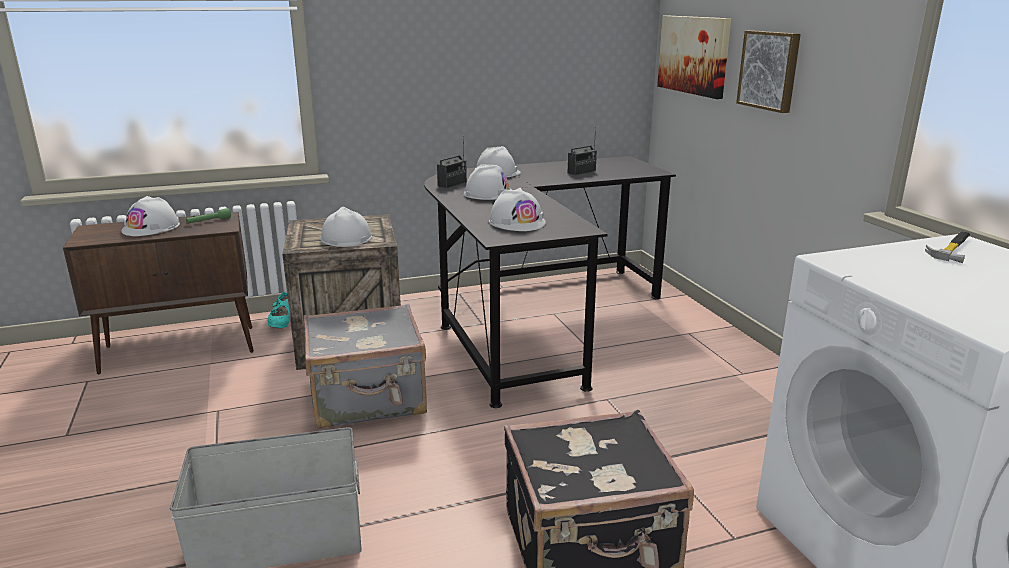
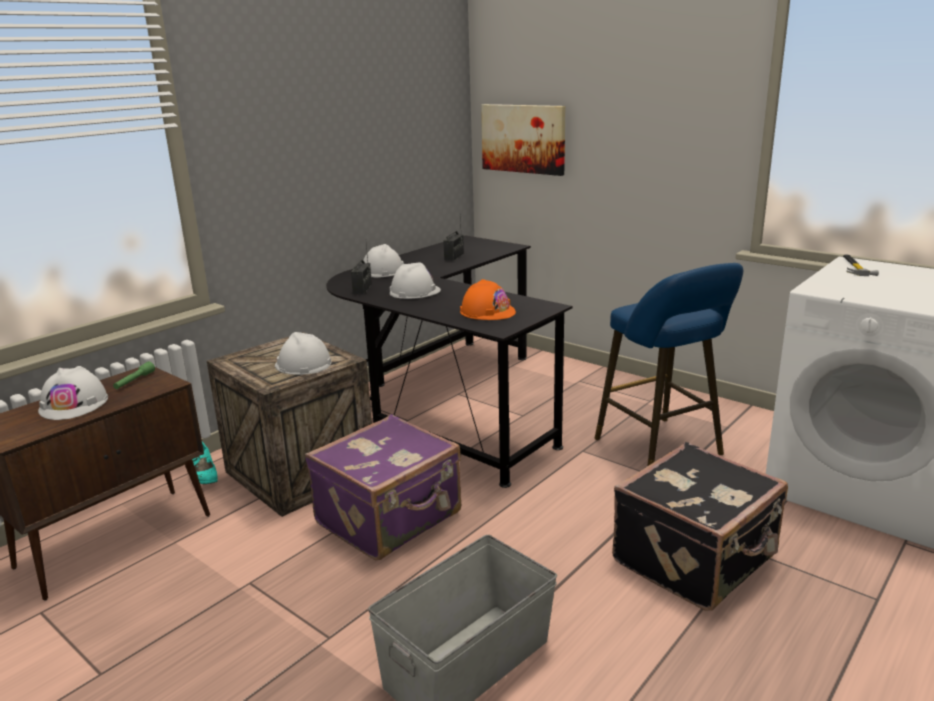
camera: 30 degrees left, 0 degrees up
grey suitcase [303,304,427,429] -> purple suitcase [305,414,461,560]
white hard hat [489,188,546,231] -> orange hard hat [460,279,516,320]
picture [736,30,801,113] -> none
none -> blue stool [595,263,743,466]

